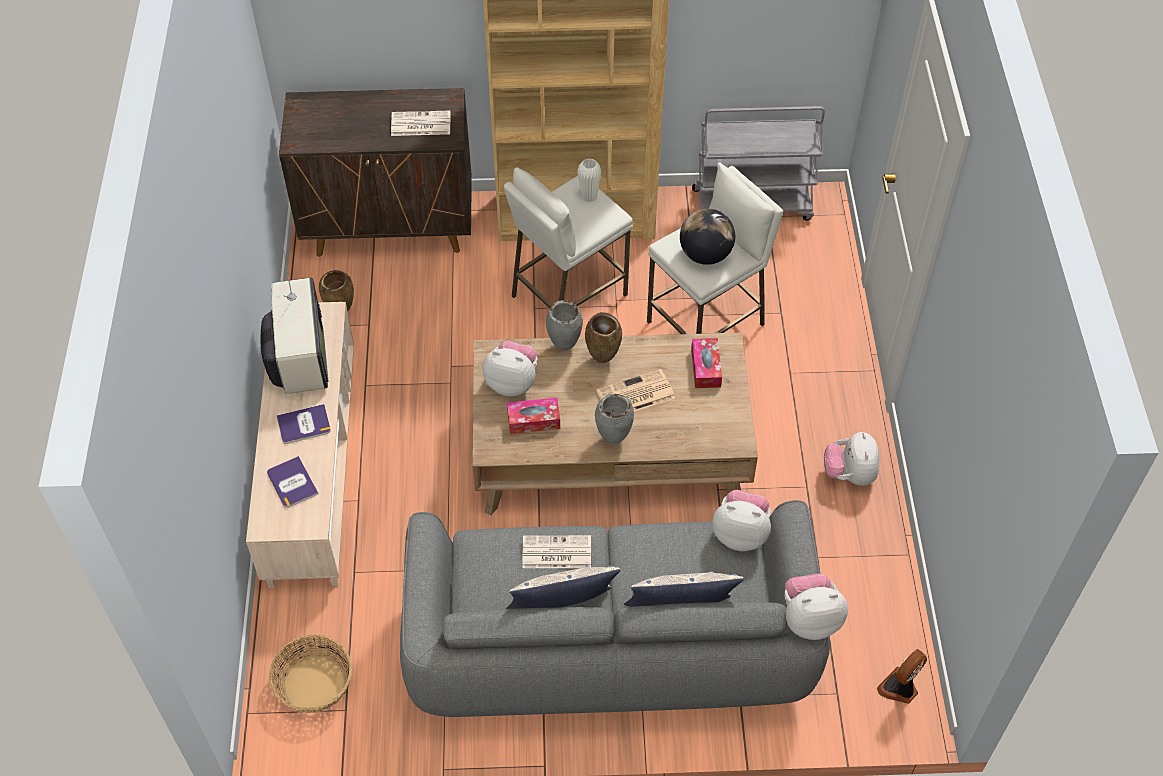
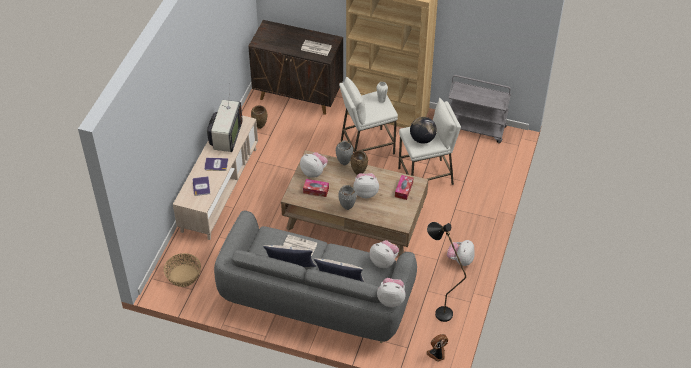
camera: 20 degrees right, 5 degrees down
newspaper [596,369,675,411] -> plush toy [353,173,379,198]
none -> black floor lamp [427,222,466,322]

